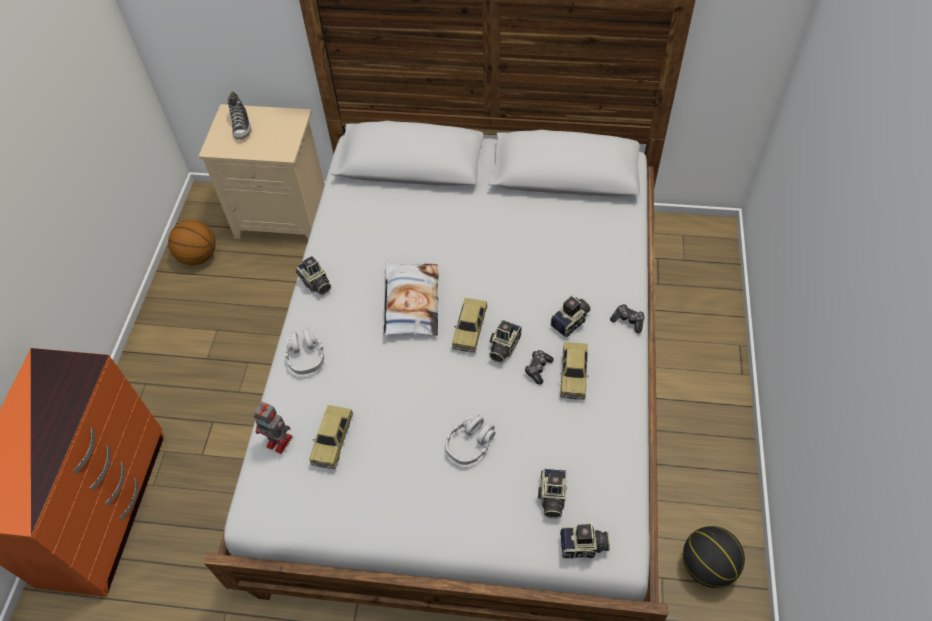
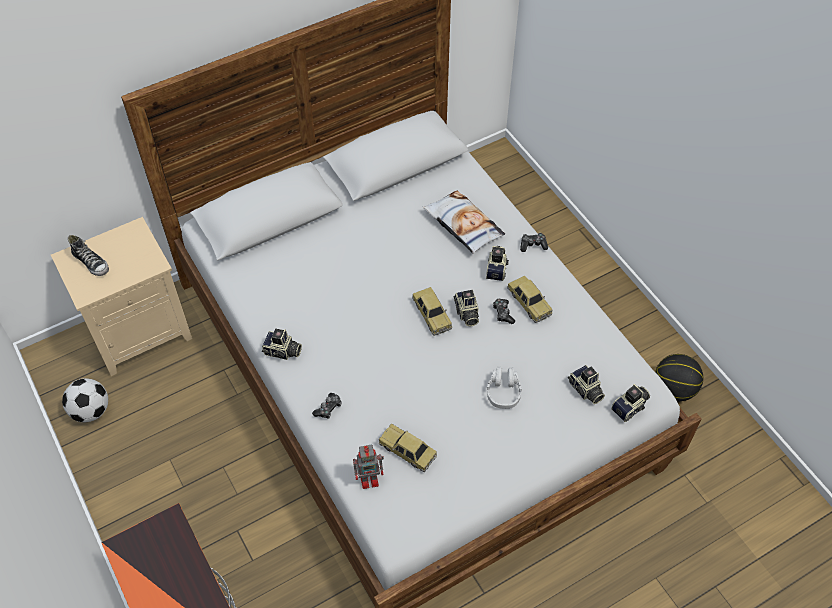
camera: 40 degrees left, 0 degrees up
basketball [168,220,216,265] -> football [62,378,108,422]
grey headphones [285,328,324,375] -> game controller [312,393,342,418]
toy car [309,405,353,469] -> toy car turned 150 degrees clockwise [379,424,437,472]
pillow [384,261,439,336] -> pillow moved to [423,191,505,253]

